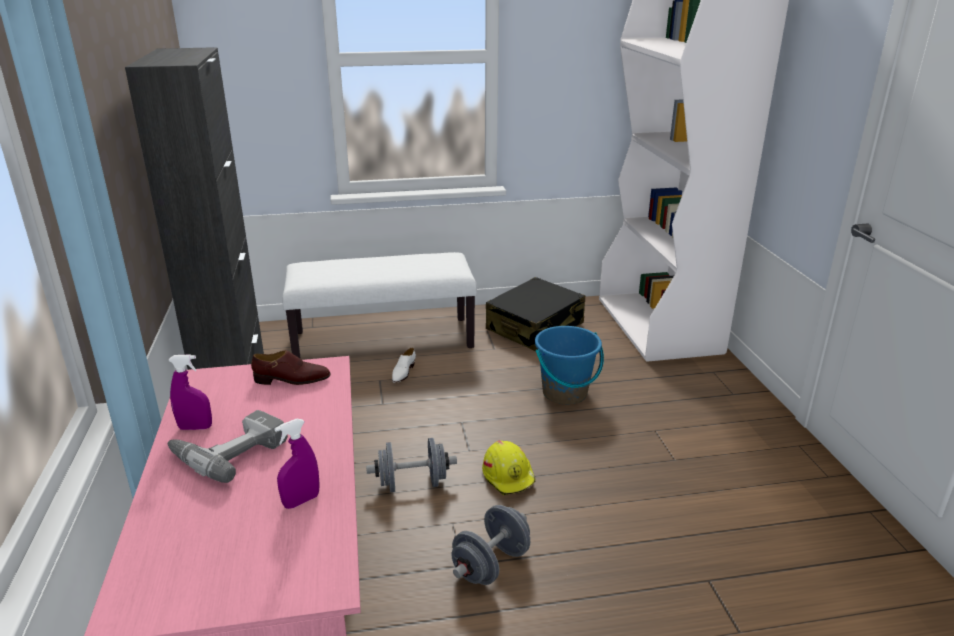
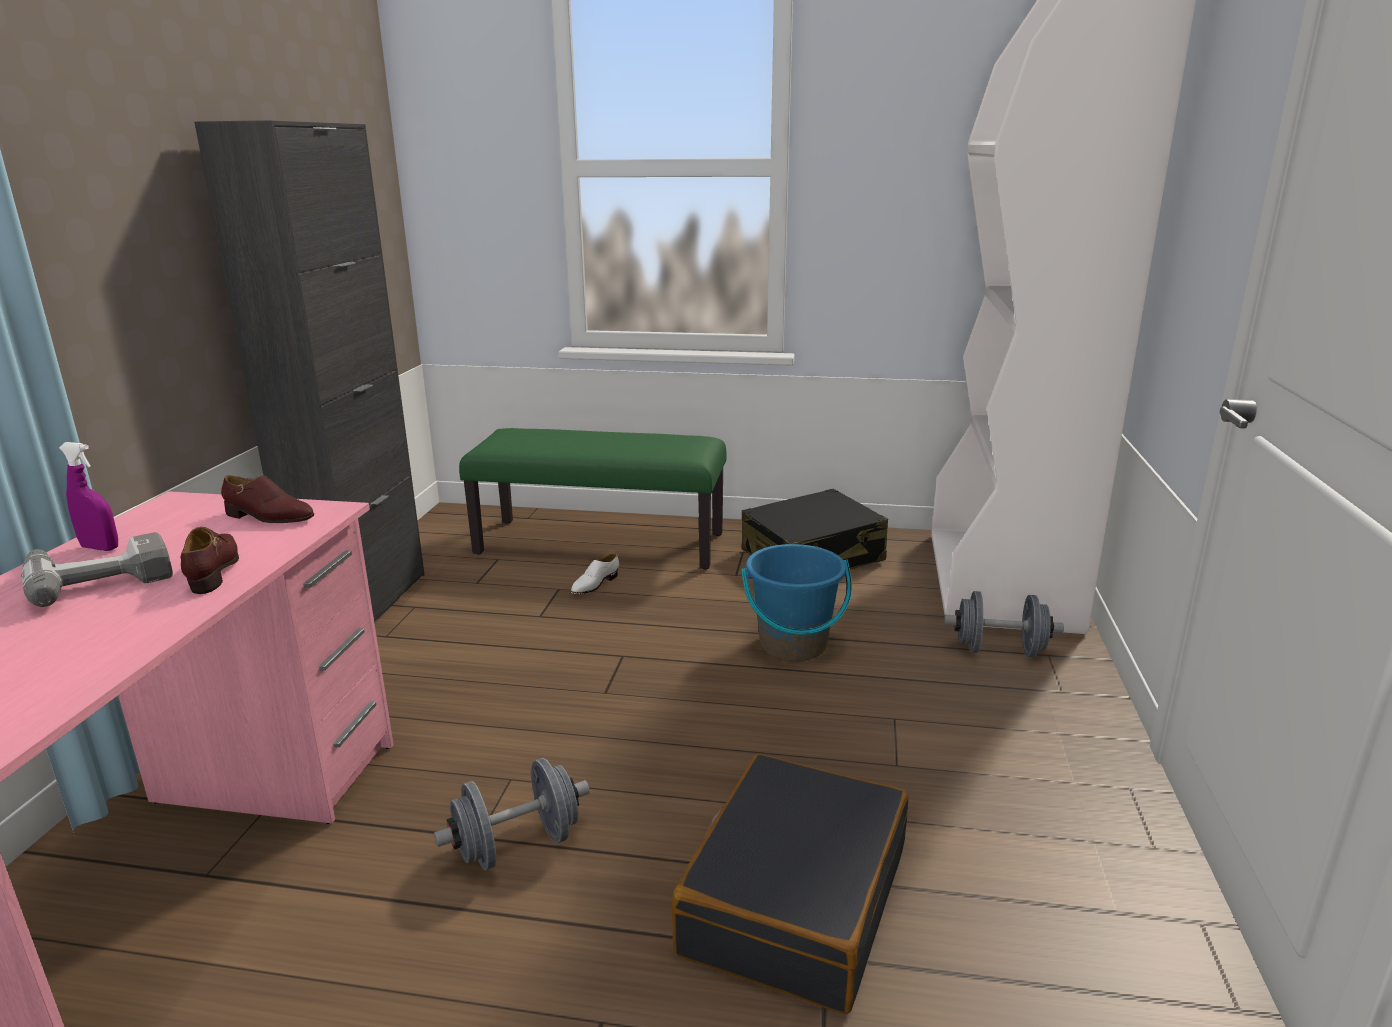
camera: 20 degrees right, 5 degrees down
purple spray bottle [274,418,320,509] -> none
white bench [282,252,477,359] -> green bench [459,428,726,569]
grey dumbbell [366,438,457,492] -> grey dumbbell moved to [944,591,1064,657]
yellow hard hat [482,441,536,495] -> none
none -> brown shoe [180,527,239,594]
none -> black suitcase [672,754,908,1014]

